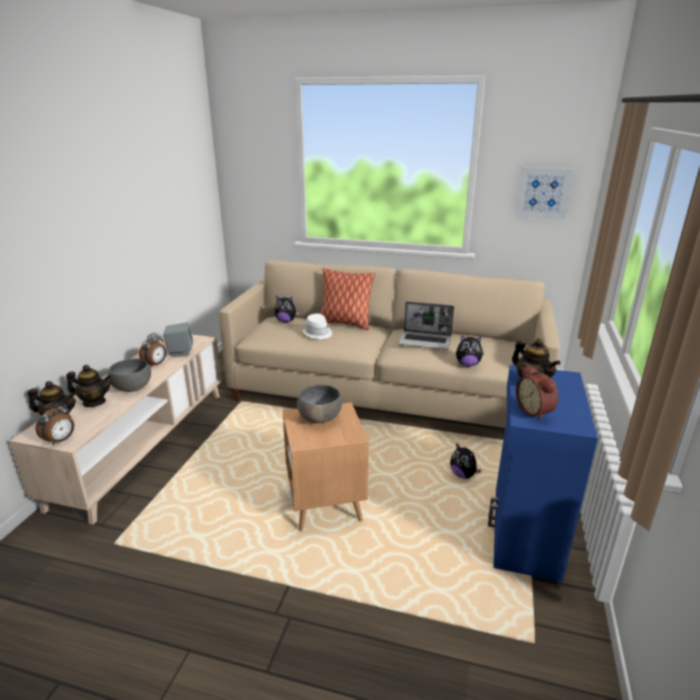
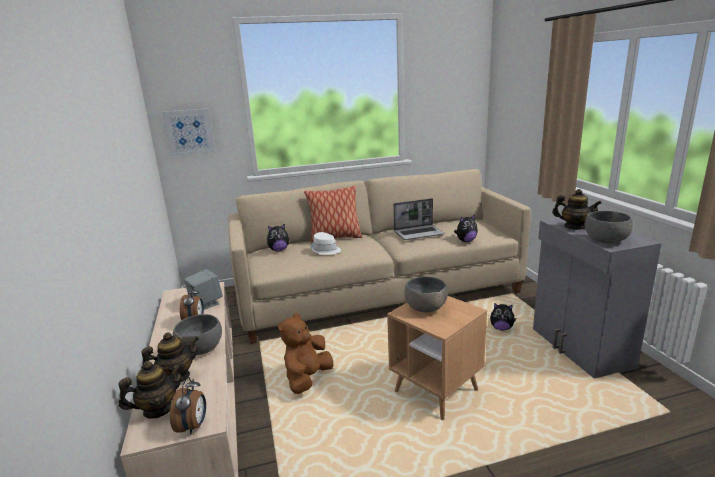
camera: 30 degrees left, 5 degrees down
blue cabinet [488,365,598,583] -> grey cabinet [533,218,662,379]
picture [516,167,574,219] -> picture moved to [163,108,215,156]
alarm clock [516,365,558,421] -> grey bowl [585,211,633,244]
none -> brown plush toy [278,313,333,394]

